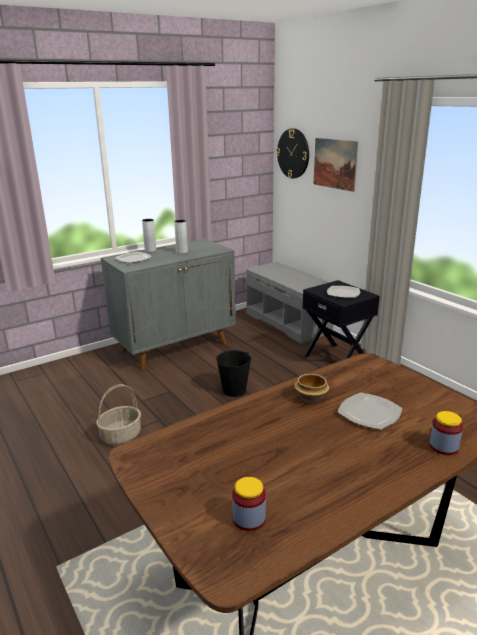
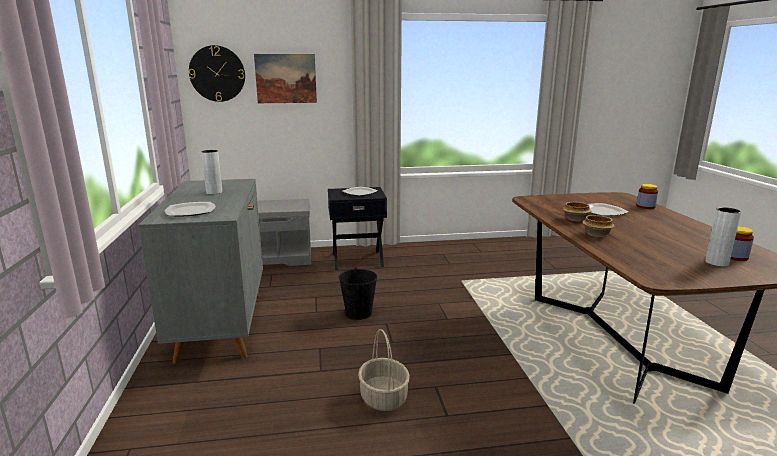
camera: 65 degrees left, 5 degrees down
grey vase [142,219,156,252] -> grey vase moved to [705,207,741,267]
none -> bowl [582,215,614,237]

